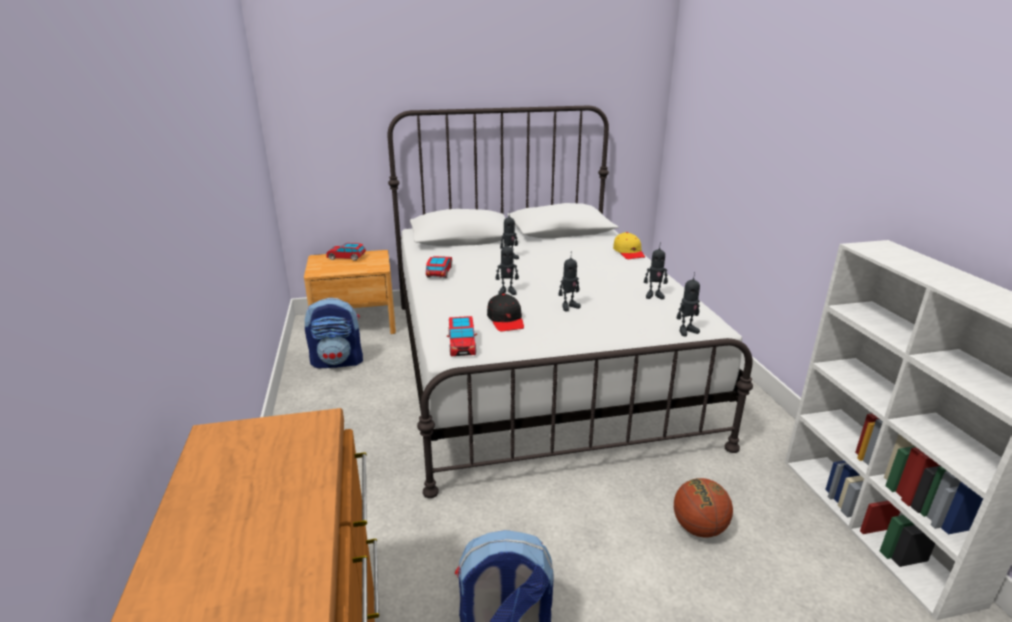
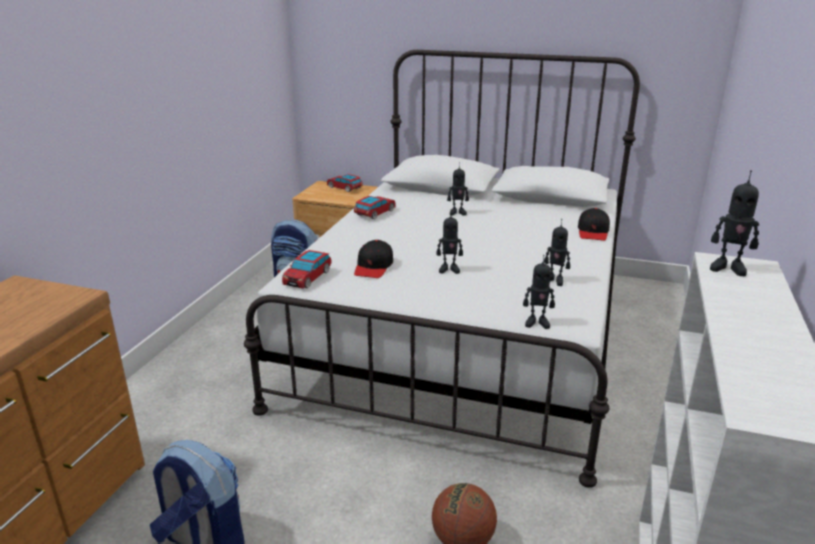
camera: 30 degrees right, 0 degrees up
toy robot [496,239,519,295] -> toy robot moved to [710,170,759,276]
yellow cap [613,232,645,259] -> black cap [578,208,610,241]

